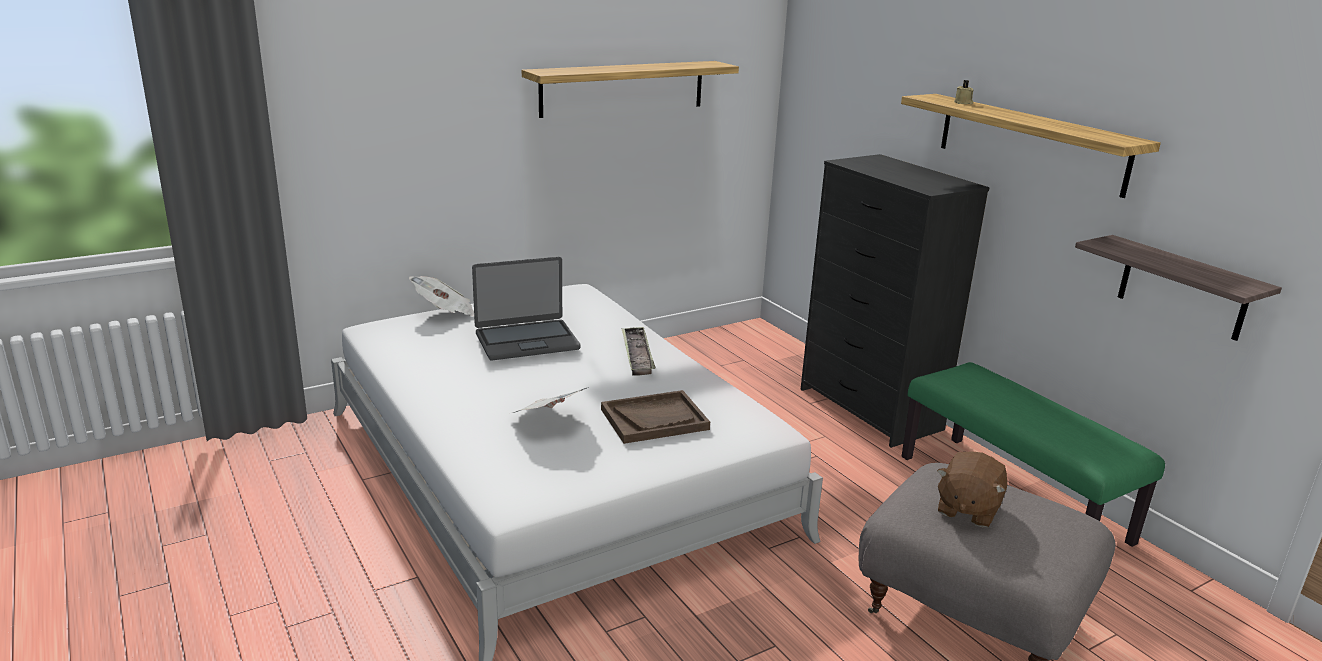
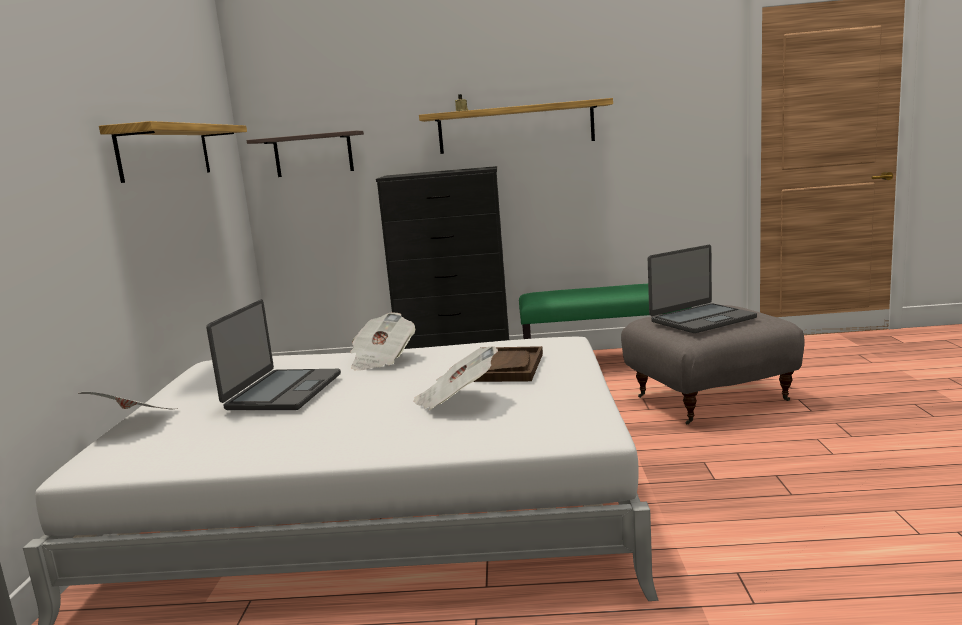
camera: 55 degrees left, 10 degrees down
tray [621,327,656,376] -> newspaper [350,312,415,371]
brown plush toy [937,451,1007,527] -> laptop [648,245,757,333]
shelf [1075,235,1282,341] -> shelf moved to [246,131,364,177]

